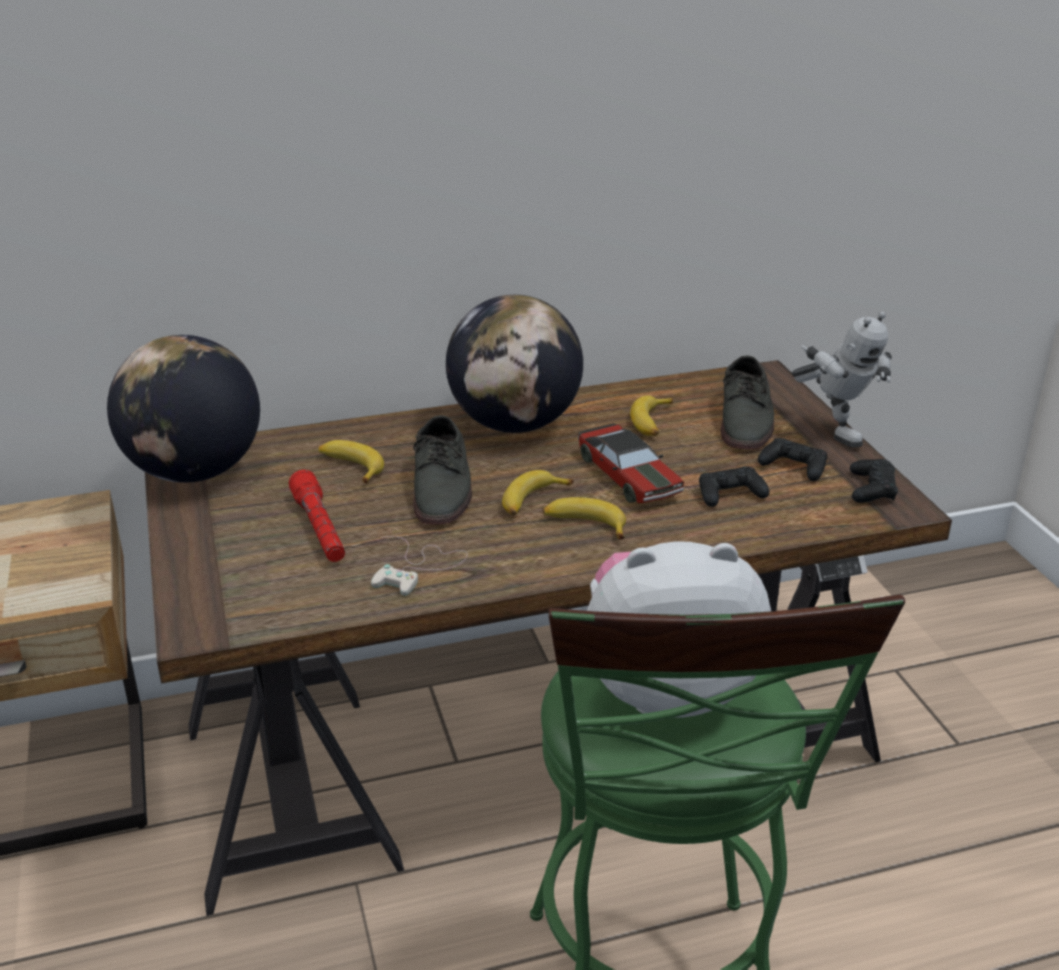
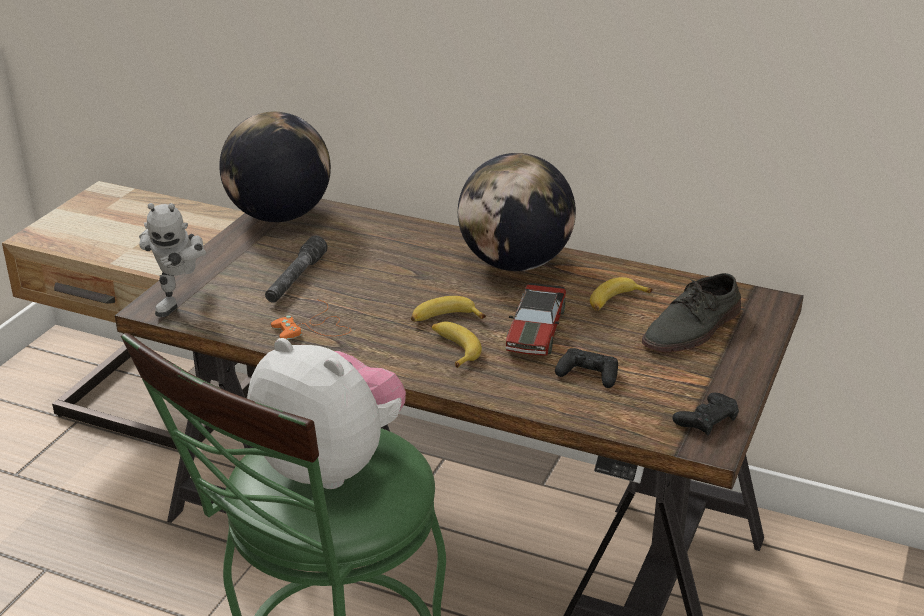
camera: 40 degrees right, 0 degrees up
red flashlight [289,470,345,562] -> grey flashlight [265,236,327,303]
banana [318,440,384,483] -> none
white game controller [371,536,468,596] -> orange game controller [271,300,351,340]
grey shoe [413,415,472,525] -> none
black game controller [758,438,827,481] -> none
toy robot [792,311,892,448] -> toy robot moved to [139,203,206,317]

